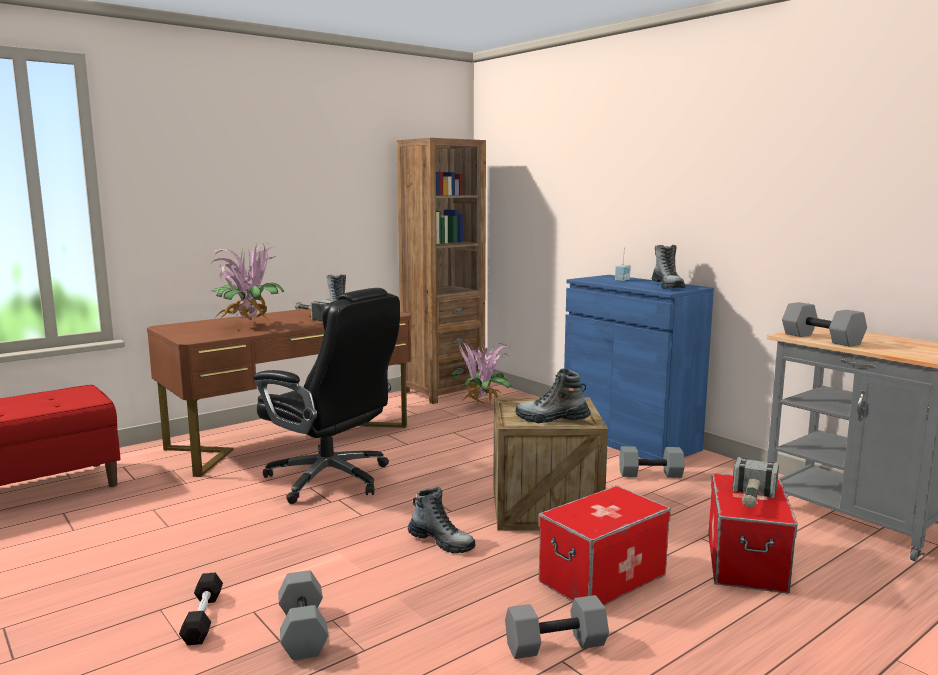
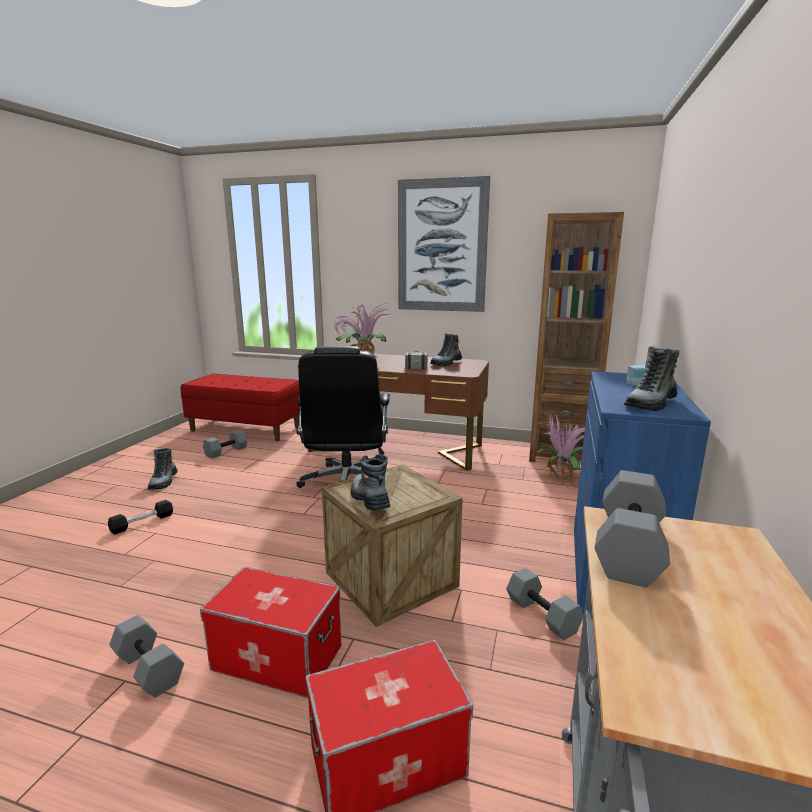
camera: 55 degrees right, 5 degrees up
grey dumbbell [278,570,329,660] -> grey dumbbell moved to [203,430,248,459]
boot [408,487,476,553] -> boot moved to [148,448,178,490]
hammer [732,457,779,508] -> none
none -> picture [398,176,490,312]

